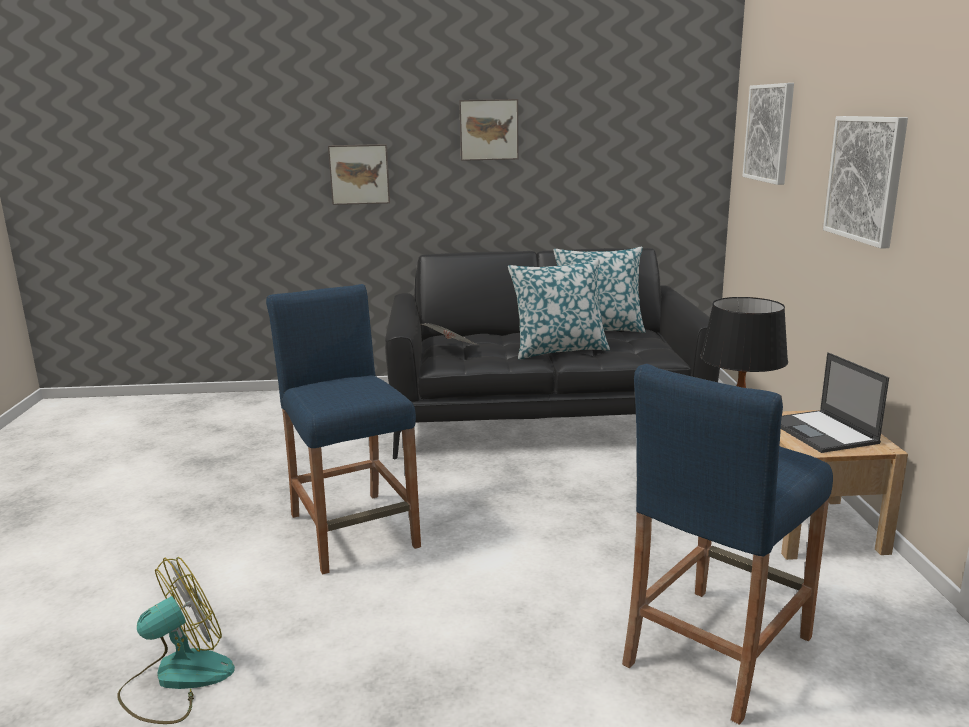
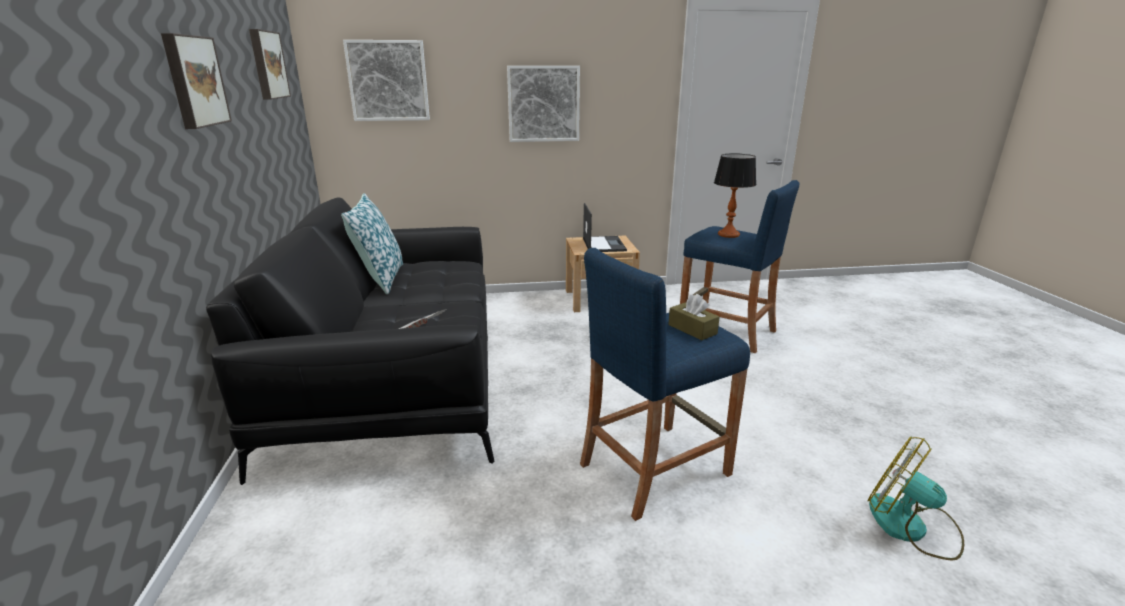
camera: 95 degrees left, 5 degrees up
picture [328,144,390,205] -> picture moved to [249,29,291,100]
pillow [508,259,610,360] -> none
laptop [781,352,889,453] -> laptop turned 75 degrees counterclockwise [583,203,627,252]
none -> brown tissue box [668,294,720,340]

